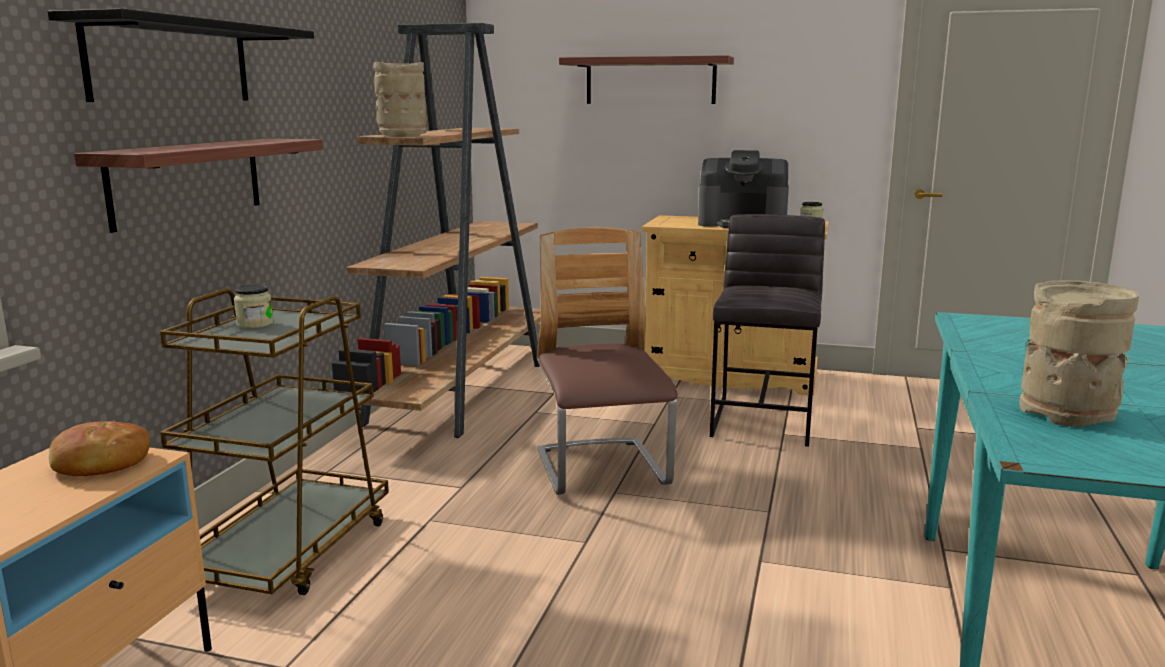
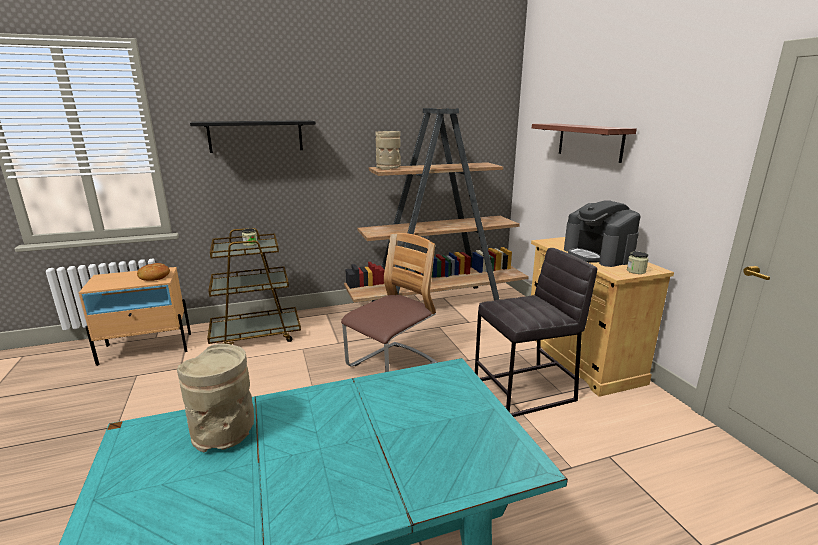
camera: 55 degrees right, 5 degrees up
shelf [74,139,323,233] -> none

